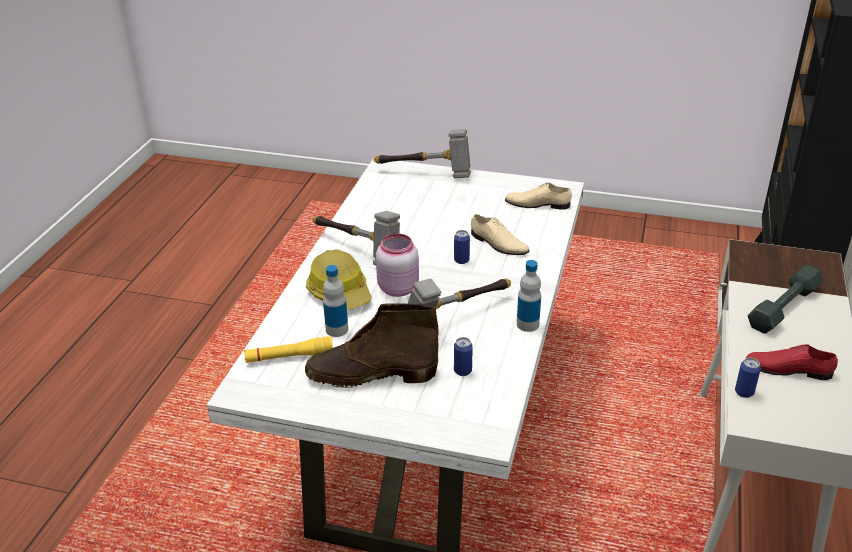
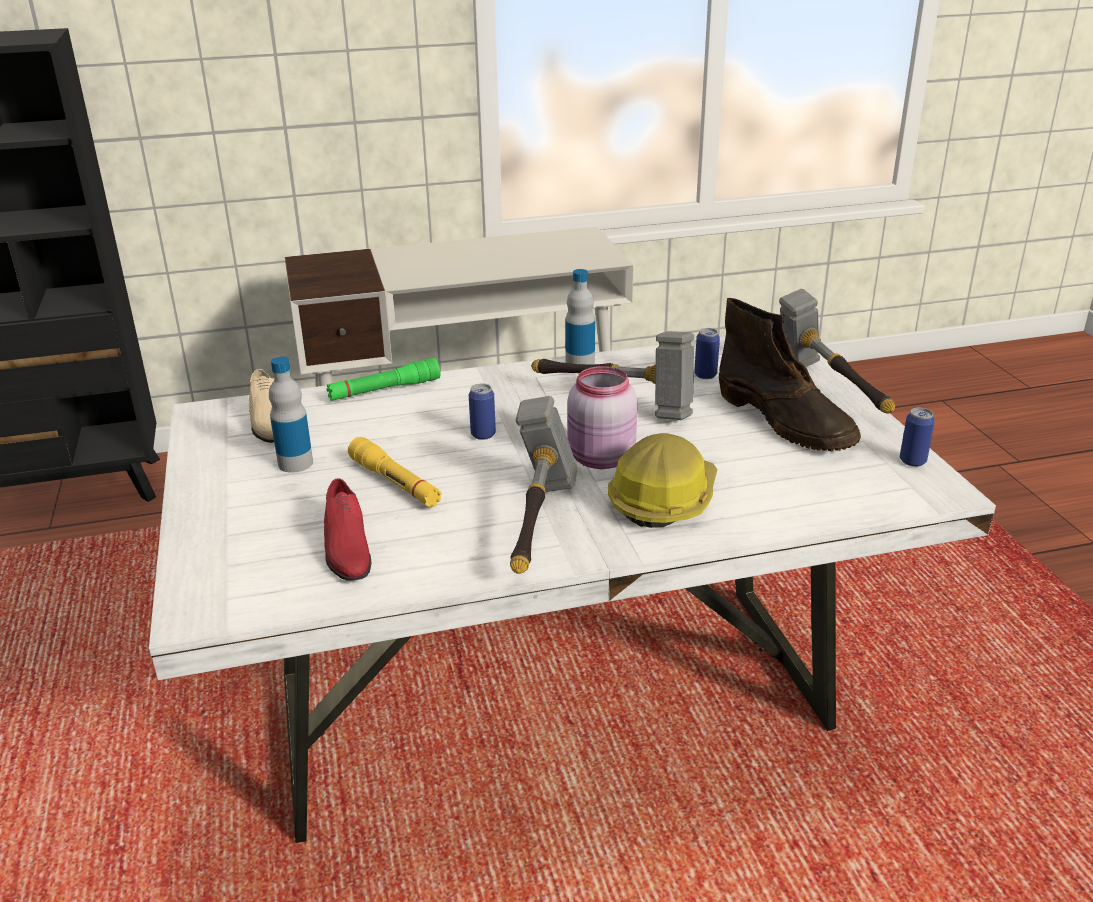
camera: 120 degrees left, 5 degrees down
yellow flashlight [244,336,333,363] -> yellow flashlight moved to [348,437,442,507]
bottle [323,265,348,337] -> bottle moved to [269,356,313,473]
hammer [373,129,471,178] -> hammer moved to [779,289,895,414]
beige shoe [471,214,530,255] -> none
can [735,358,761,398] -> can moved to [900,408,935,467]
red shoe [745,344,838,380] -> red shoe moved to [324,479,372,581]
grey dumbbell [747,265,823,334] -> none
none -> green flashlight [326,358,440,401]

